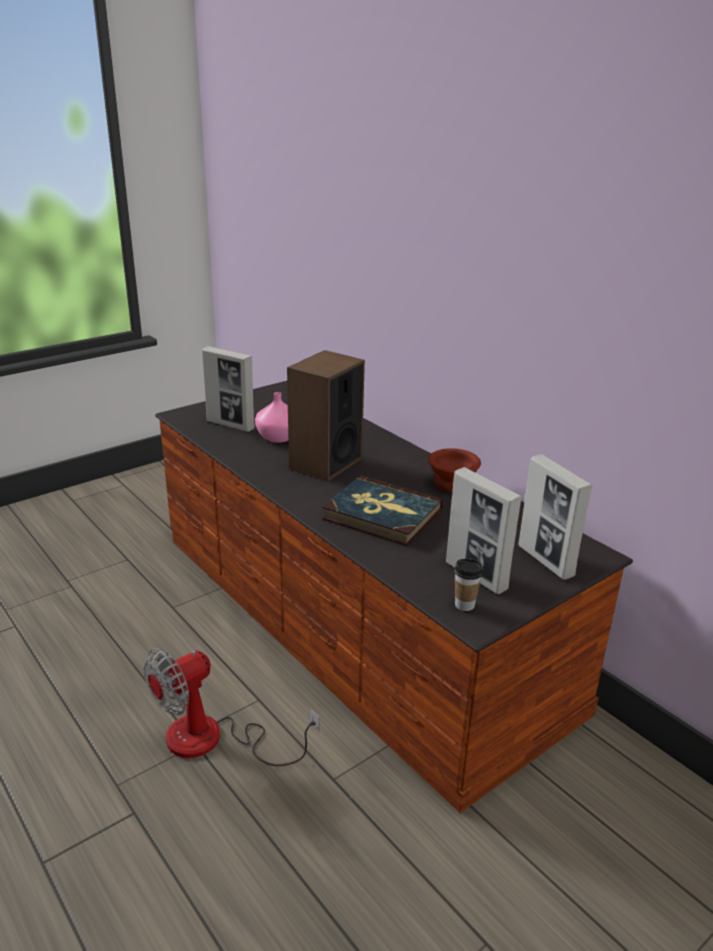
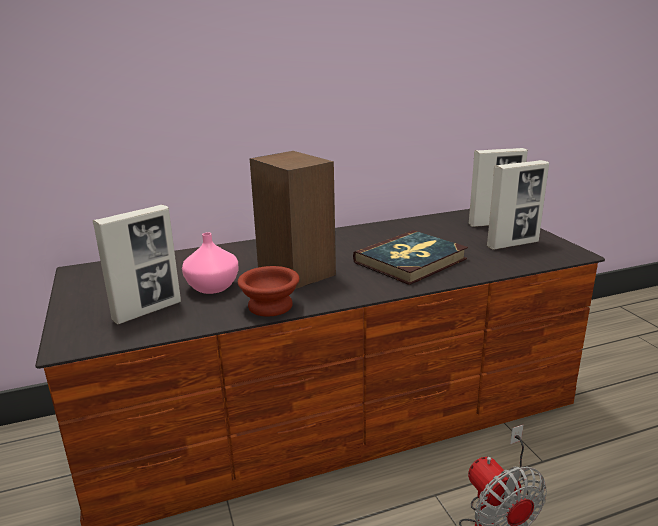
camera: 70 degrees left, 5 degrees down
brown bowl [428,448,481,492] -> brown bowl moved to [238,266,299,317]
cup [454,559,483,611] -> none

